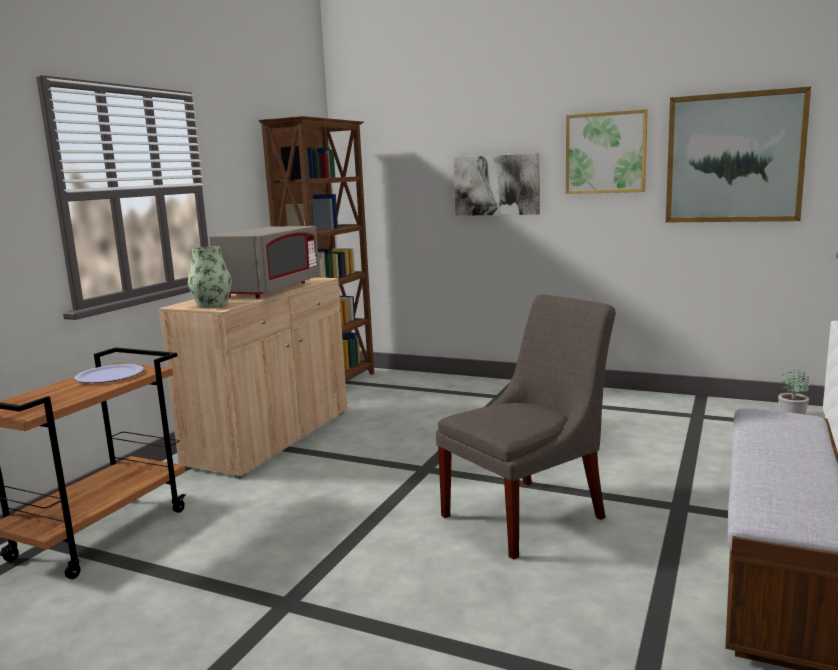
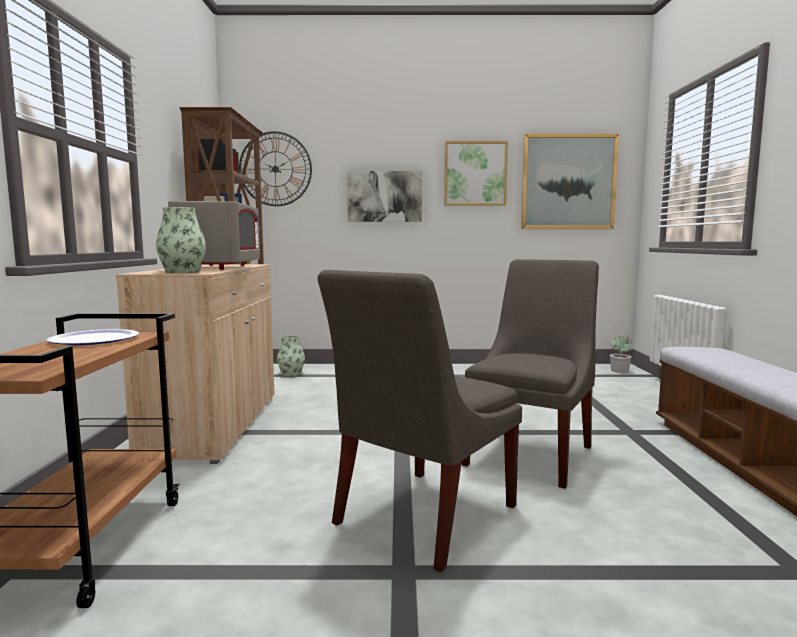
camera: 25 degrees left, 5 degrees down
none -> wall clock [239,131,312,206]
none -> vase [277,336,305,376]
none -> grey chair [317,270,522,572]

